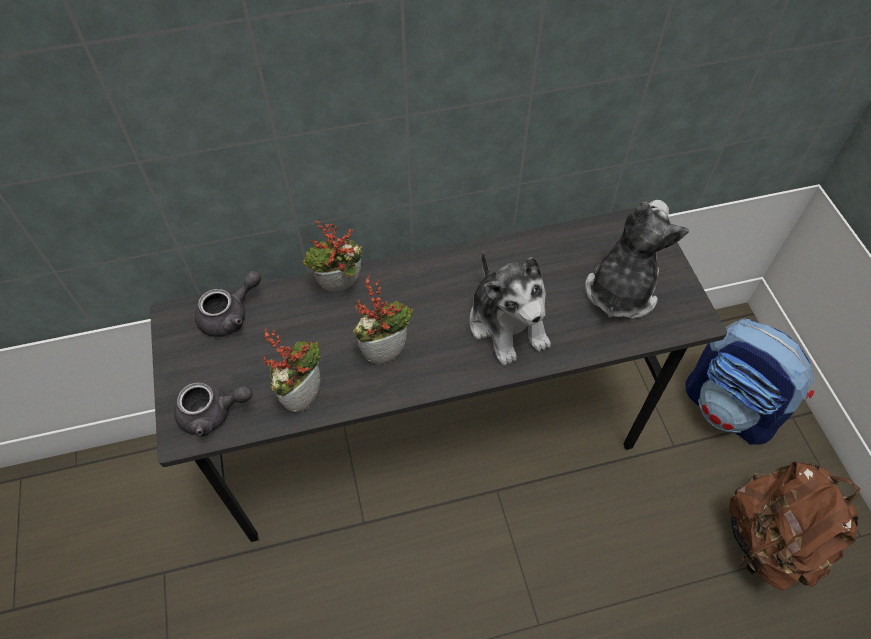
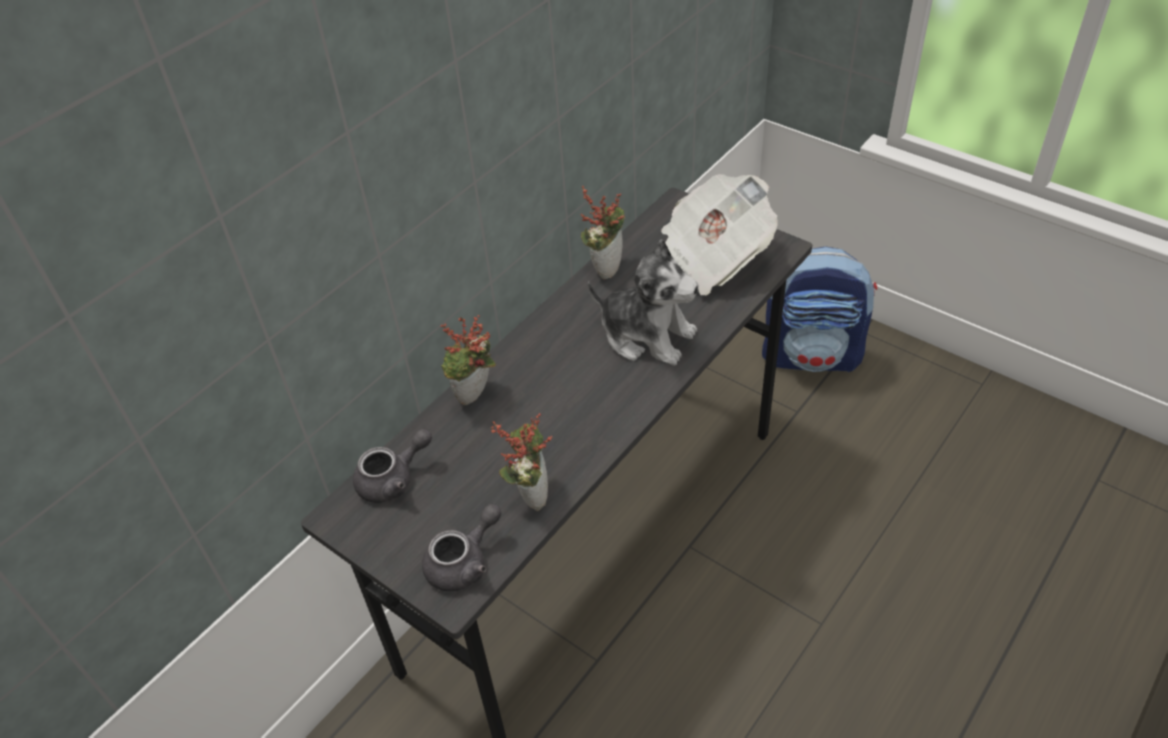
camera: 35 degrees left, 10 degrees down
grey teapot [195,271,261,337] -> grey teapot turned 45 degrees clockwise [353,429,432,503]
potted plant [353,276,413,365] -> potted plant moved to [581,186,625,280]
plush toy [585,200,689,319] -> newspaper [661,174,778,296]
brown backpack [730,462,860,590] -> none

